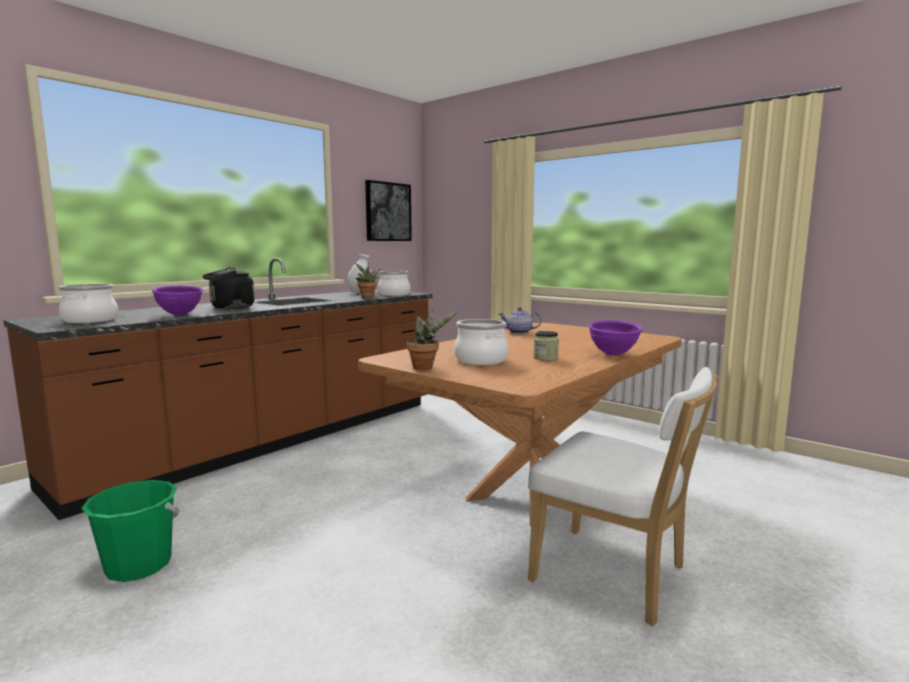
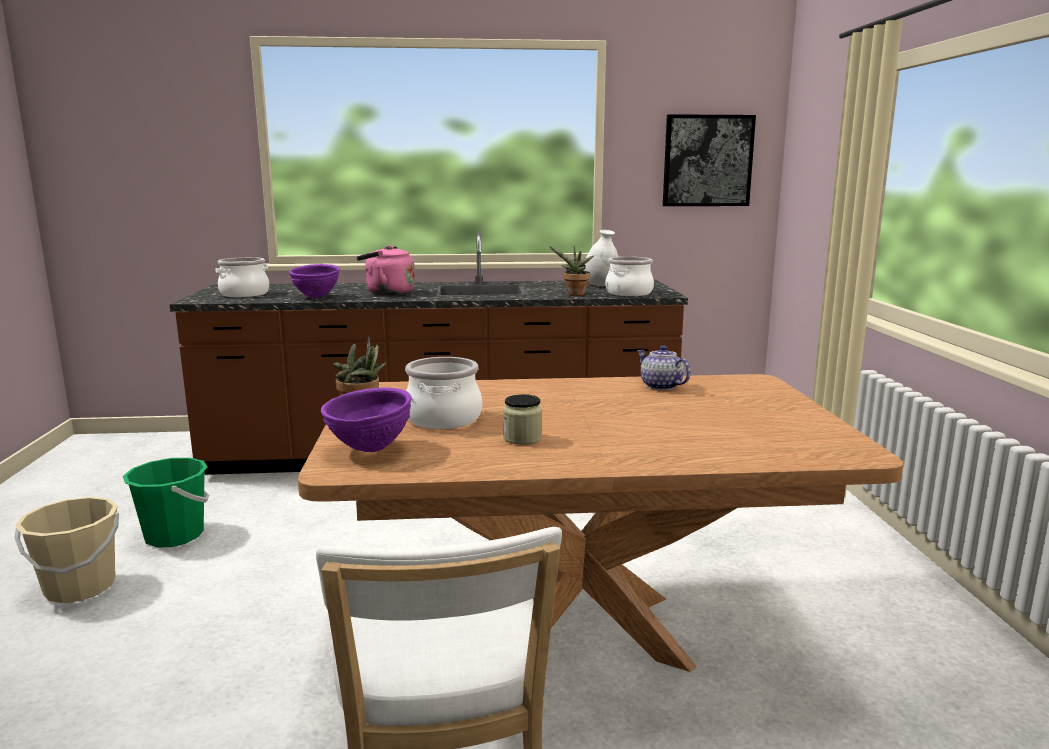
camera: 45 degrees right, 5 degrees up
black kettle [202,267,255,309] -> pink kettle [357,245,415,295]
purple bowl [589,320,643,356] -> purple bowl moved to [321,387,411,452]
none -> beige bucket [14,497,119,603]

